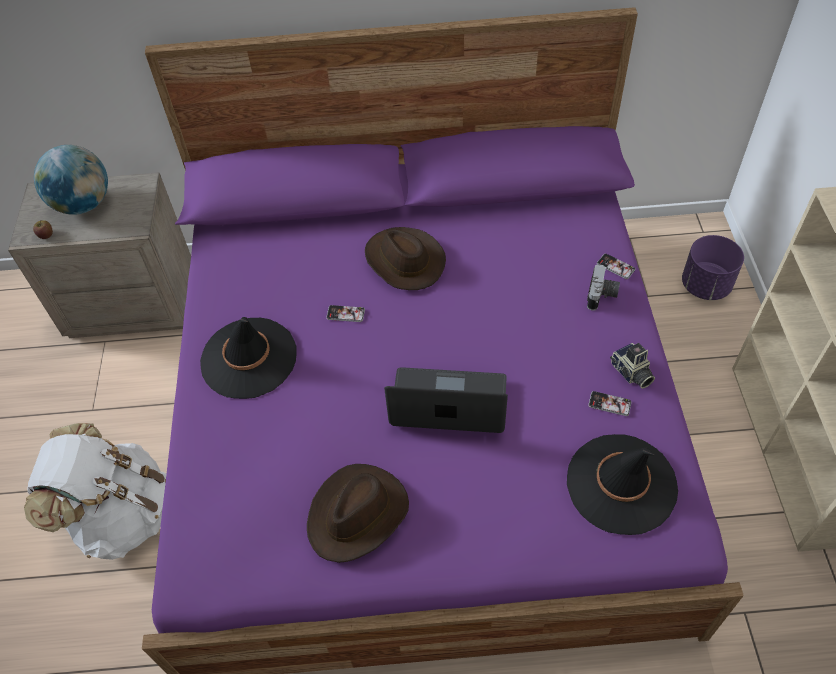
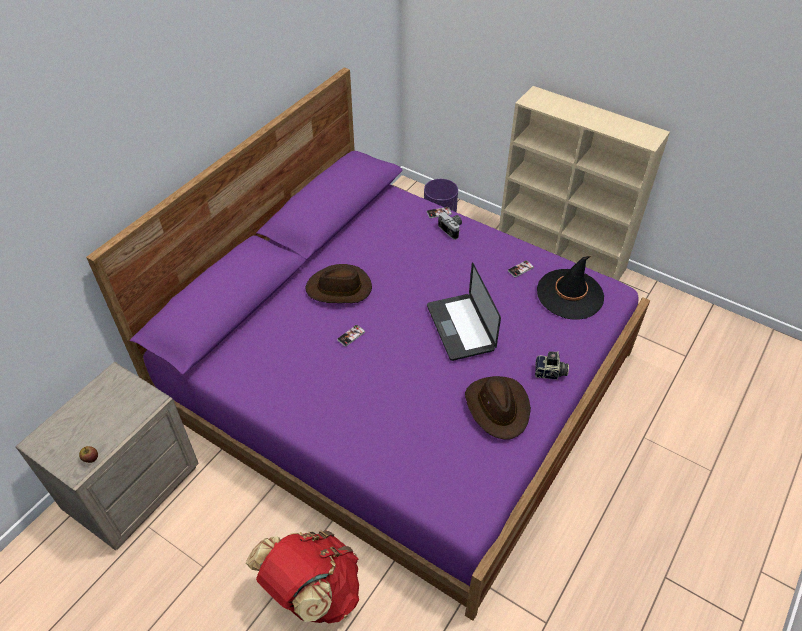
camera: 55 degrees left, 5 degrees down
white backpack [24,423,166,560] -> red backpack [246,530,359,623]
globe [34,145,108,215] -> none
black hat [200,317,297,399] -> none
laptop [384,367,508,433] -> laptop turned 60 degrees counterclockwise [427,262,501,361]
camera [610,343,655,389] -> camera moved to [535,351,569,380]

